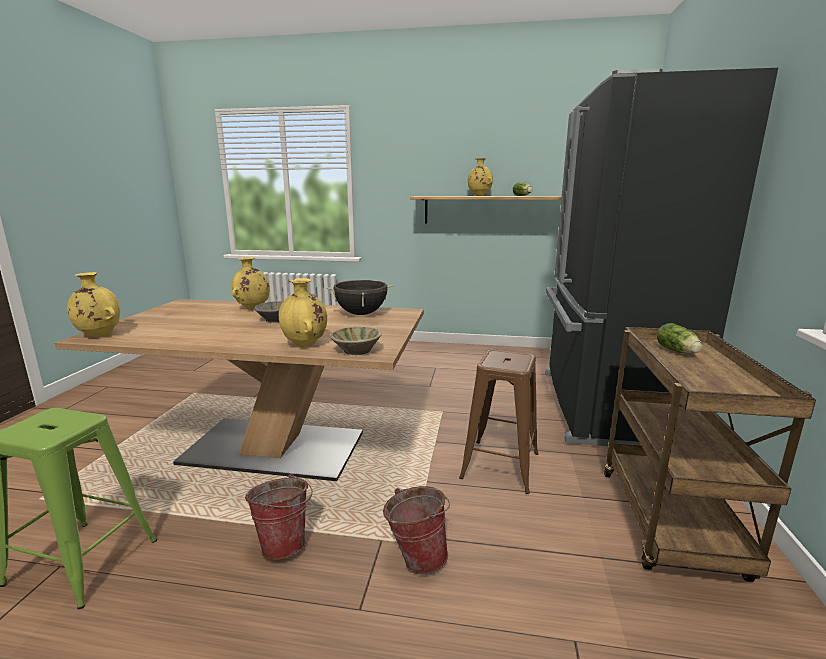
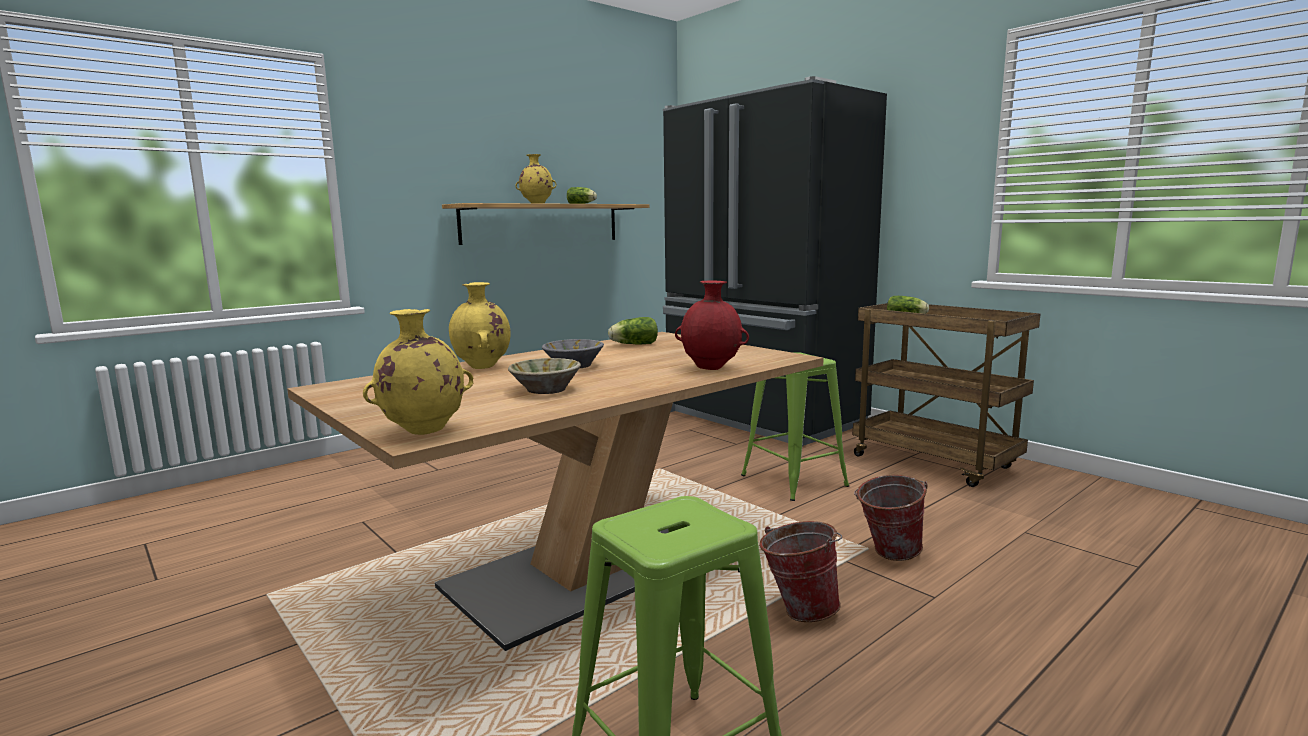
camera: 50 degrees left, 5 degrees down
yellow vase [279,278,327,347] -> red vase [675,280,749,370]
black cooking pot [327,280,394,315] -> lettuce [608,317,658,345]
beige bowl [330,327,382,355] -> beige bowl moved to [508,358,581,394]
brown stool [459,349,539,494] -> green stool [741,352,849,501]

